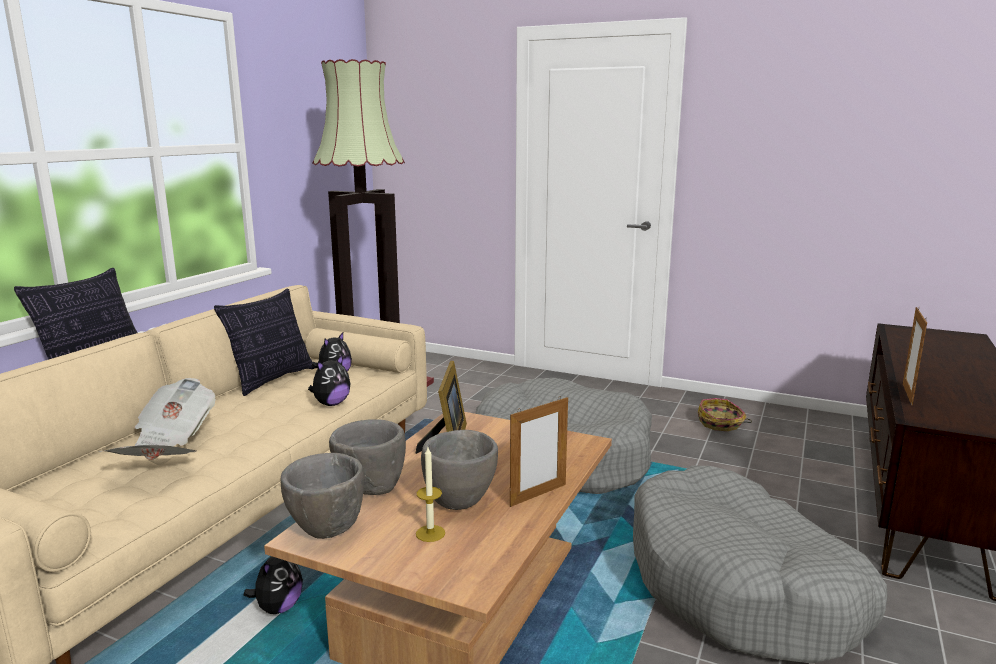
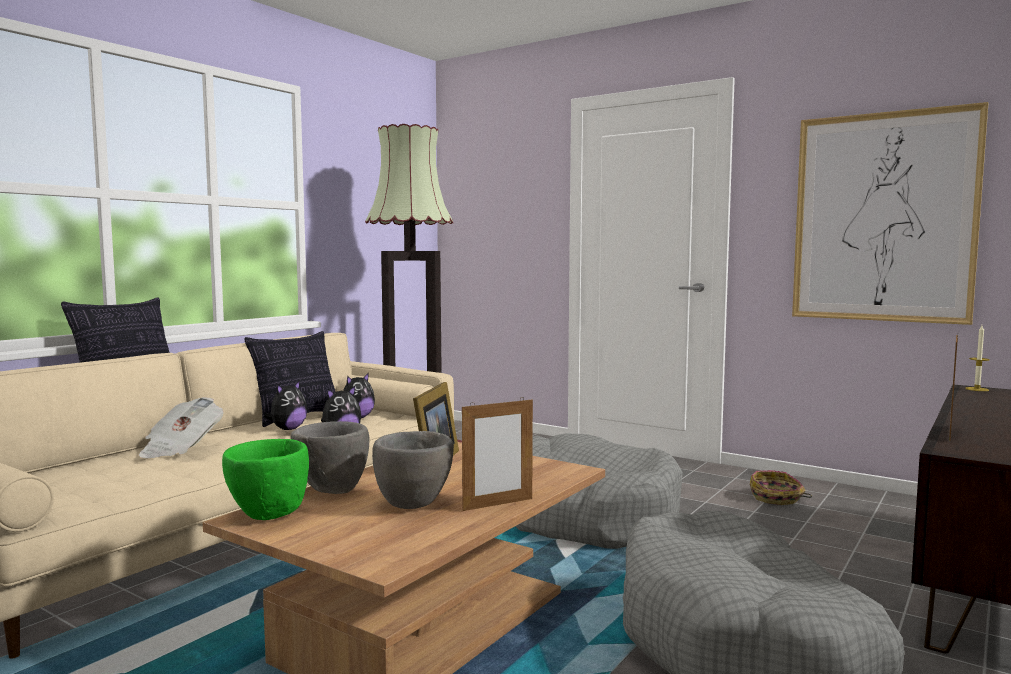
camera: 10 degrees right, 10 degrees down
newspaper [98,445,197,460] -> none
plush toy [244,556,303,614] -> plush toy moved to [264,380,307,430]
grey bowl [280,453,364,539] -> green bowl [222,439,309,520]
candle [416,447,445,542] -> candle moved to [965,326,990,391]
none -> picture [792,102,988,325]

